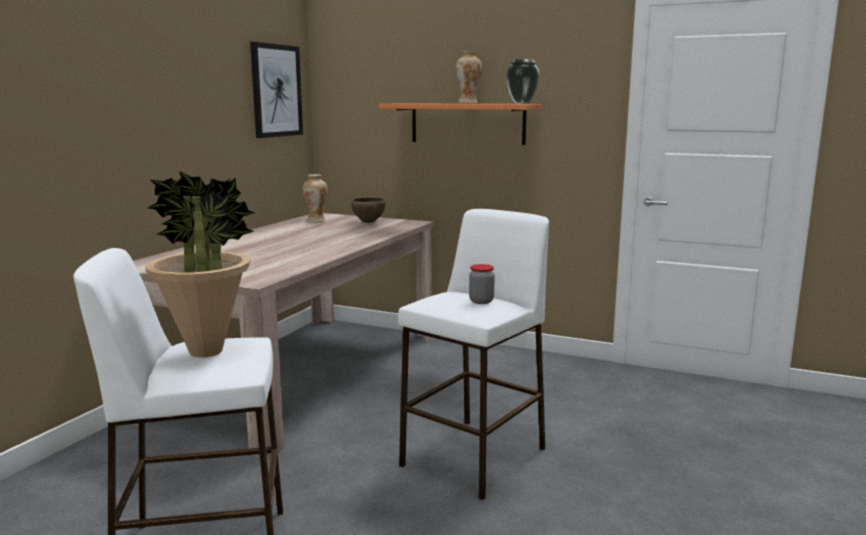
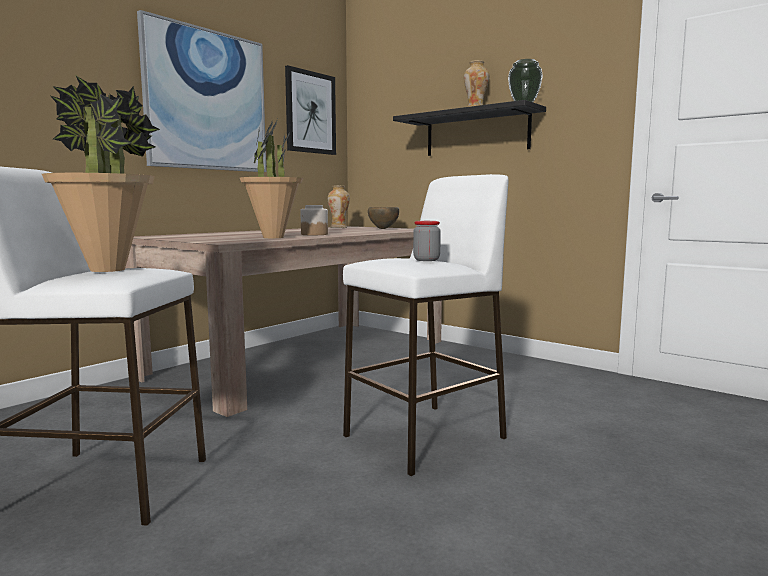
camera: 15 degrees right, 5 degrees down
orange shelf [379,104,541,145] -> black shelf [393,100,546,156]
none -> picture [137,10,266,172]
none -> potted plant [239,119,303,238]
none -> jar [300,205,328,235]

